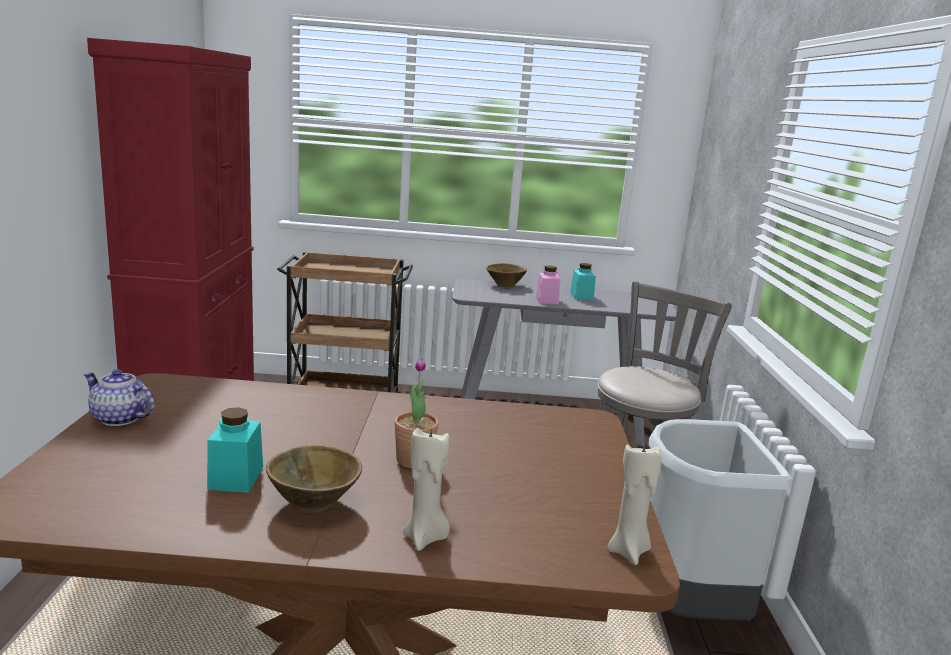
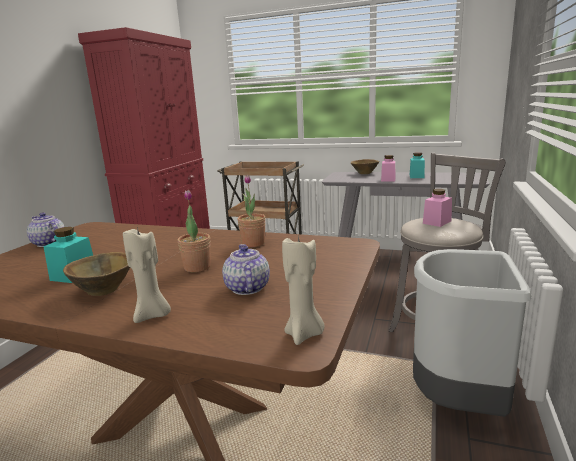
camera: 20 degrees right, 0 degrees up
none -> teapot [222,244,270,295]
none -> potted plant [238,175,266,247]
none -> pink jar [423,189,452,227]

